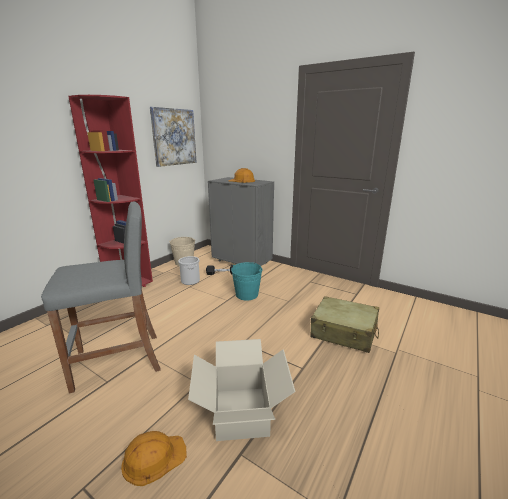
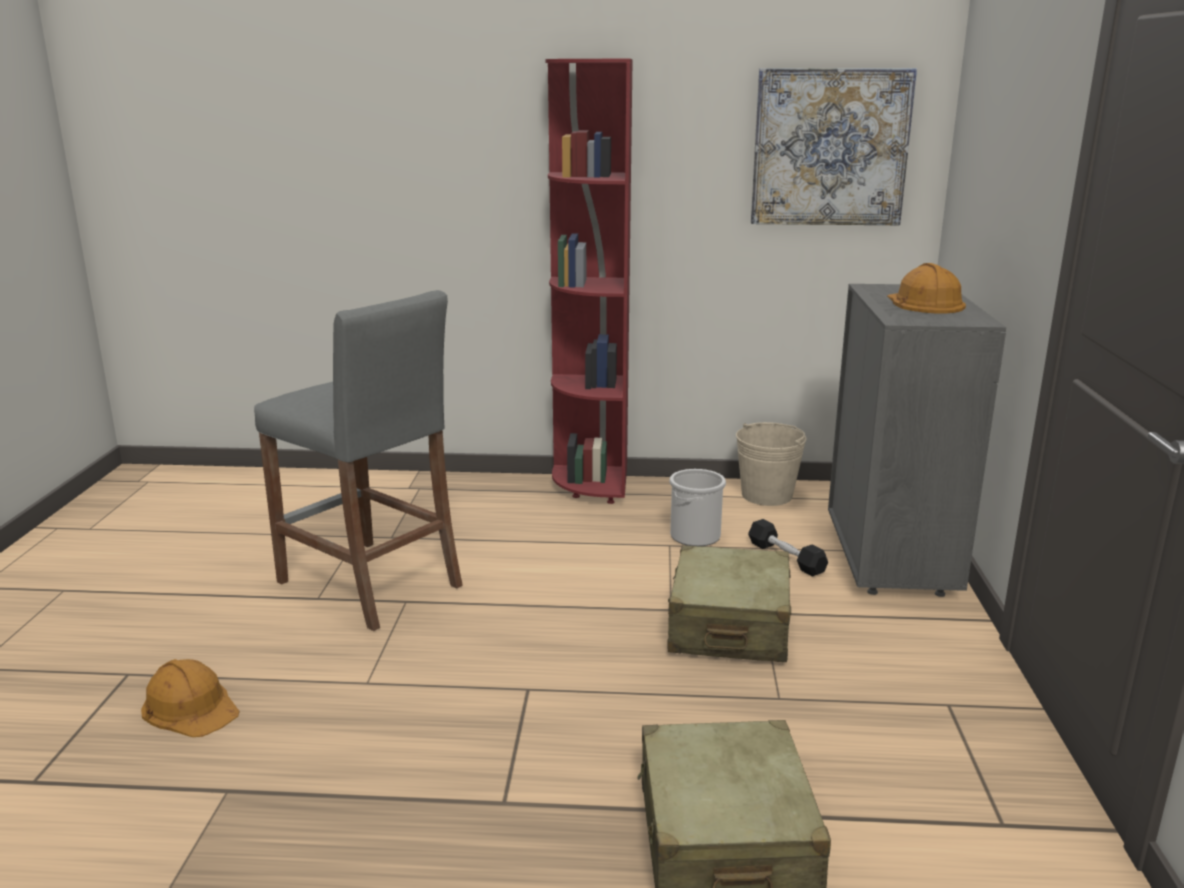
camera: 60 degrees right, 0 degrees up
cardboard box [188,339,296,441] -> none
turquoise bucket [231,262,262,301] -> beige suitcase [668,545,791,662]

